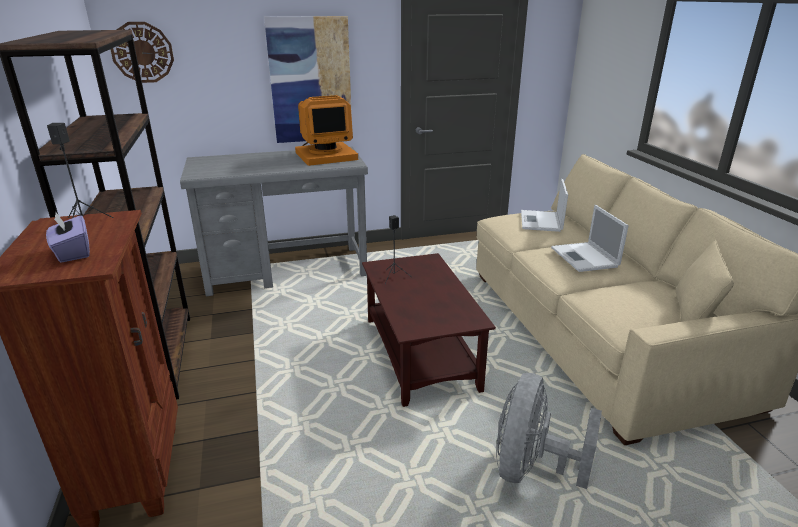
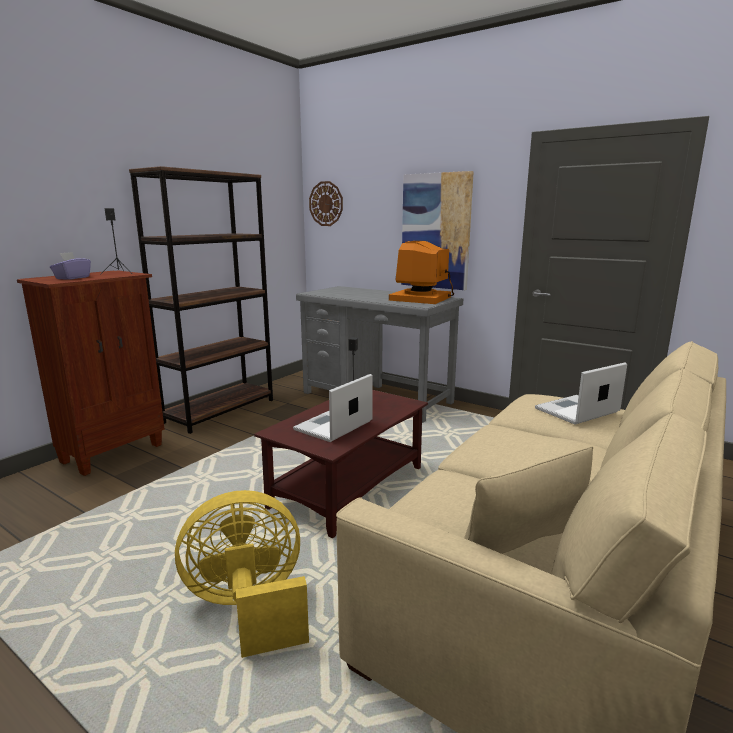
camera: 50 degrees right, 10 degrees down
monitor [295,95,358,166] -> monitor turned 90 degrees clockwise [389,241,454,304]
grey fan [496,373,602,489] -> yellow fan [175,490,309,658]
laptop [551,205,629,272] -> laptop moved to [293,374,373,442]

